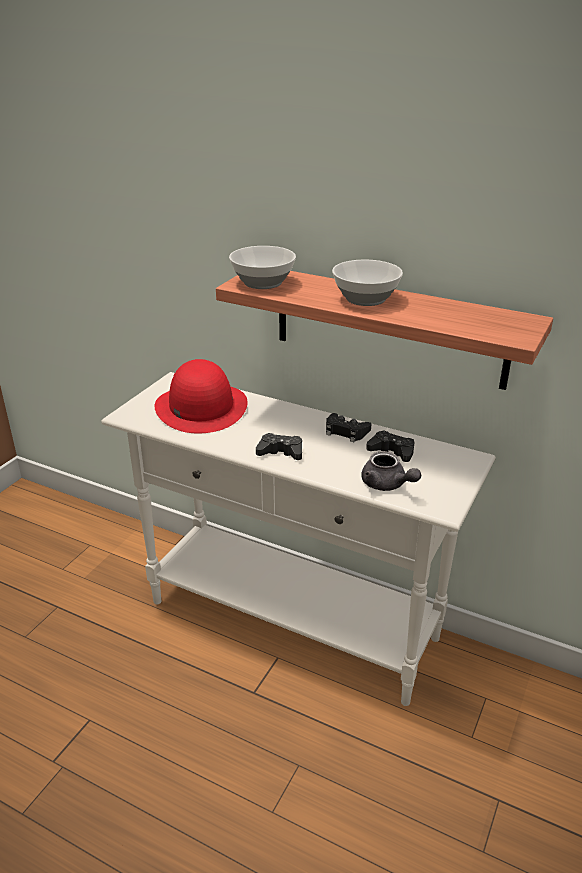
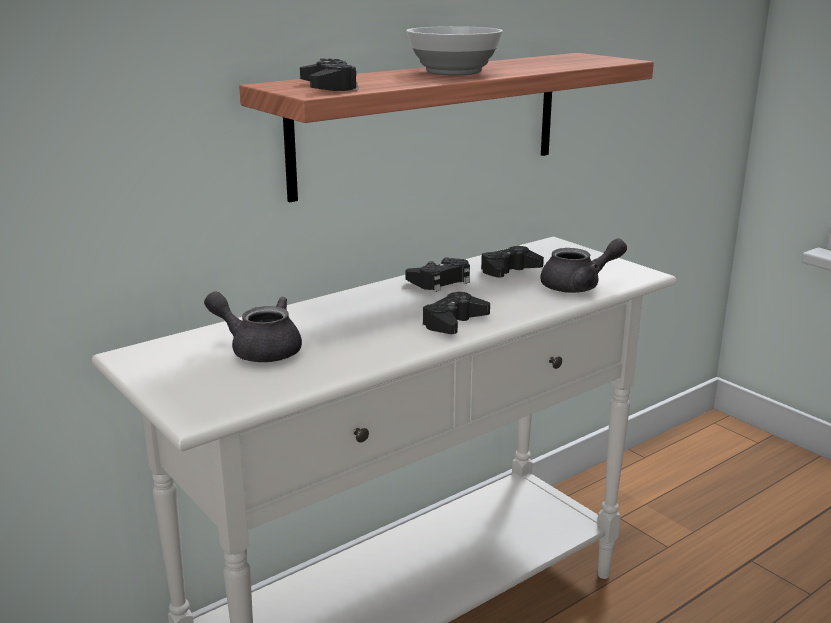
camera: 65 degrees left, 10 degrees down
red hat [155,359,248,433] -> grey teapot [204,291,302,362]
bowl [229,246,296,289] -> black game controller [300,58,359,91]

